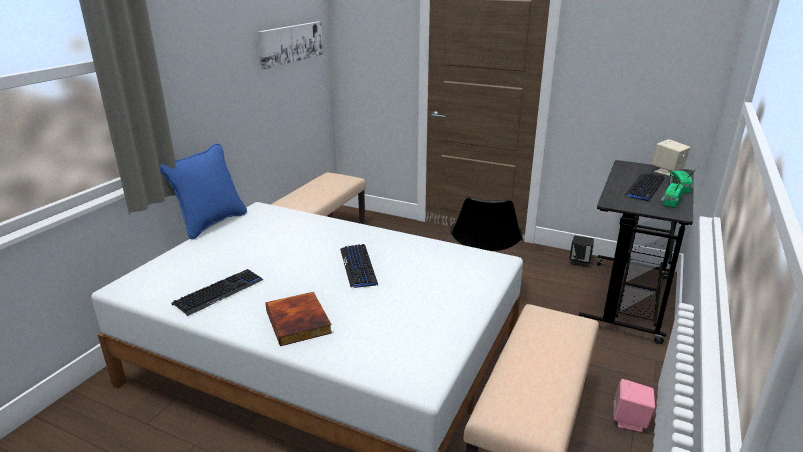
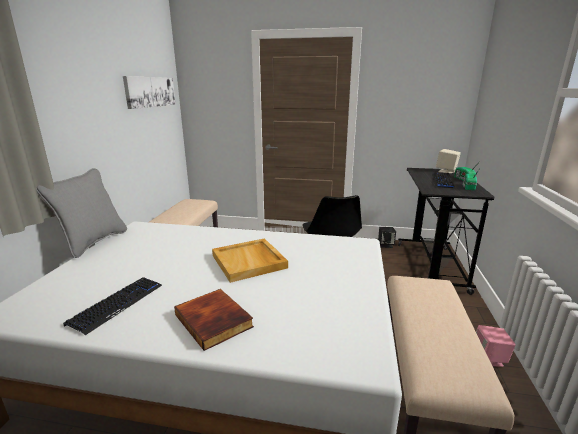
camera: 15 degrees left, 5 degrees down
blue pillow [160,143,247,239] -> grey pillow [36,168,127,258]
keyboard [340,244,378,288] -> beige tray [212,238,288,283]

